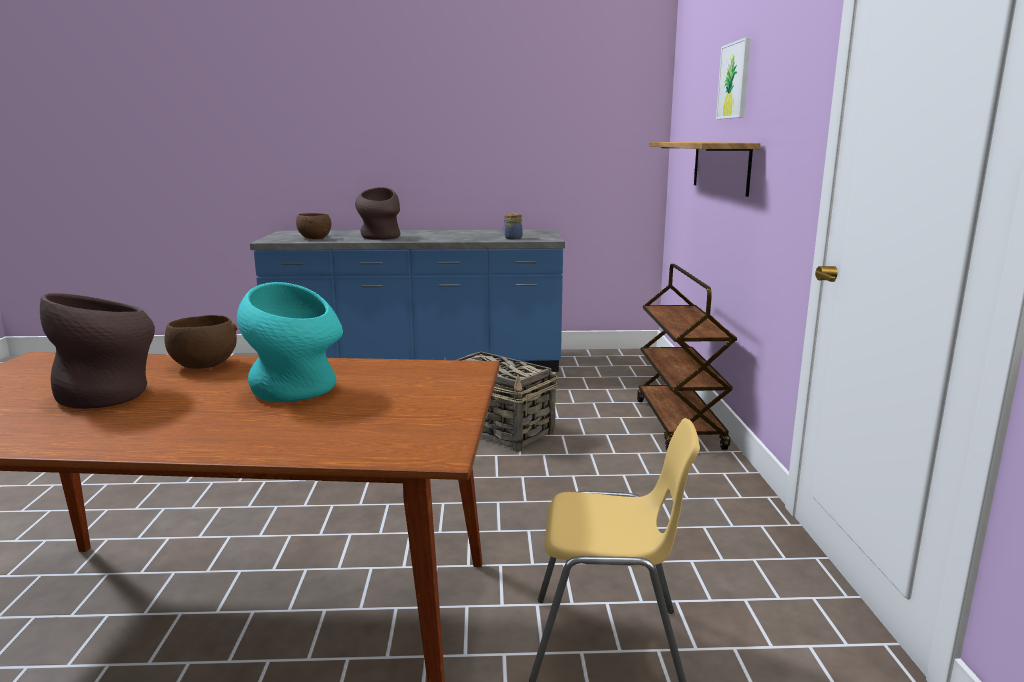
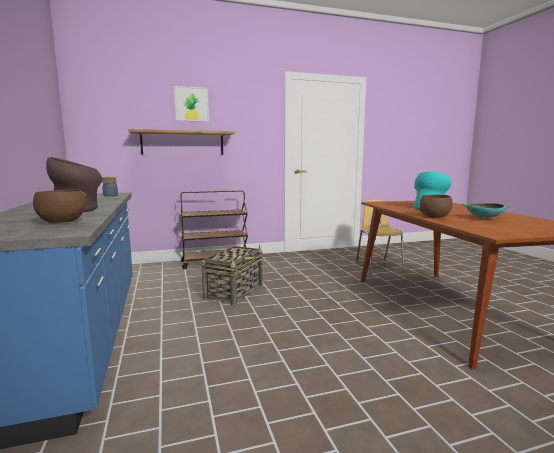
camera: 105 degrees left, 5 degrees down
brown vase [40,293,155,409] -> turquoise bowl [462,203,510,220]

